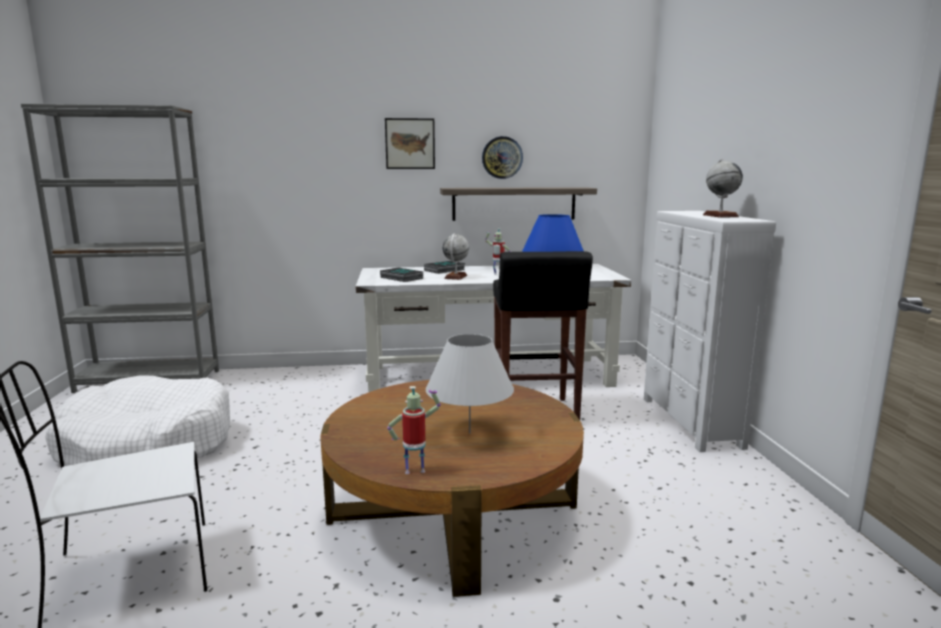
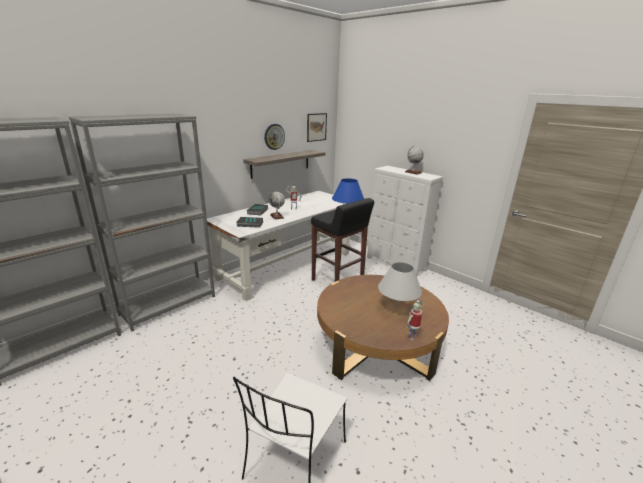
camera: 40 degrees left, 10 degrees up
white dog bed [46,375,230,466] -> none
picture [385,118,435,169] -> picture moved to [307,113,327,142]
none -> grey bookcase [68,113,215,332]

